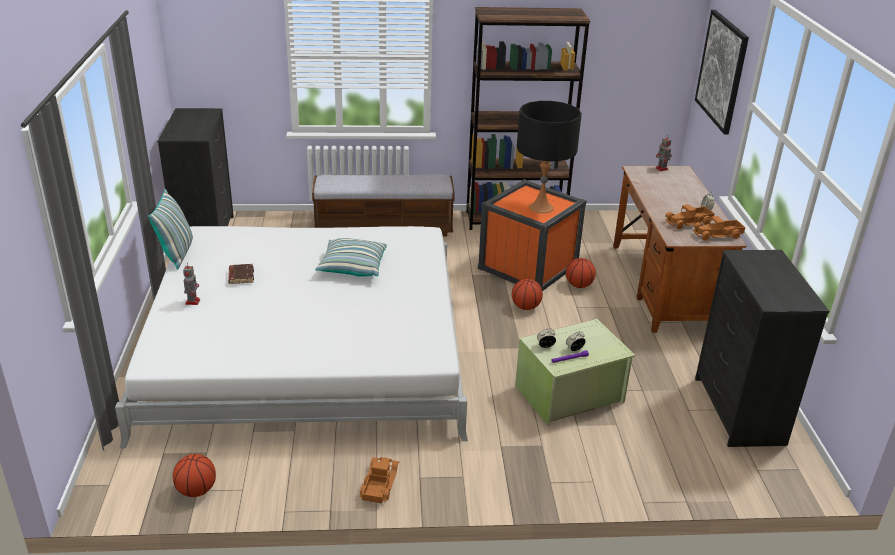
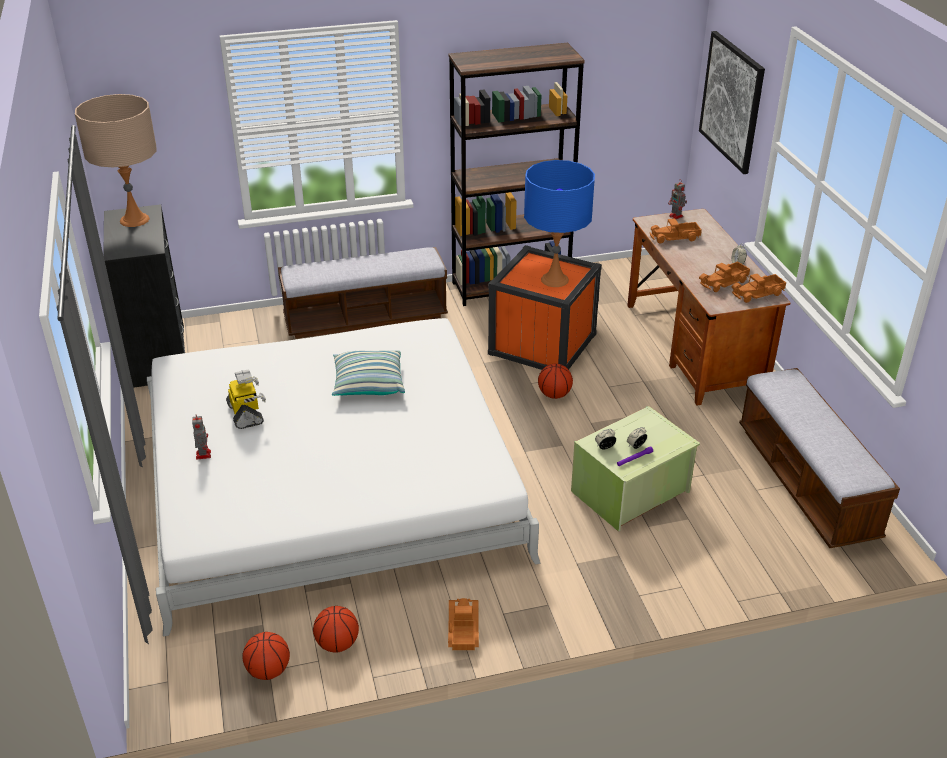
camera: 10 degrees left, 5 degrees up
pillow [148,189,193,270] -> none
brown book [228,264,254,284] -> toy robot [226,369,266,429]
black table lamp [517,101,582,214] -> blue table lamp [524,160,595,287]
basketball [566,258,596,288] -> basketball moved to [313,606,359,653]
black dresser [695,250,829,447] -> bench [739,368,900,548]
none -> beige table lamp [75,94,157,227]
none -> toy truck [649,218,702,244]

